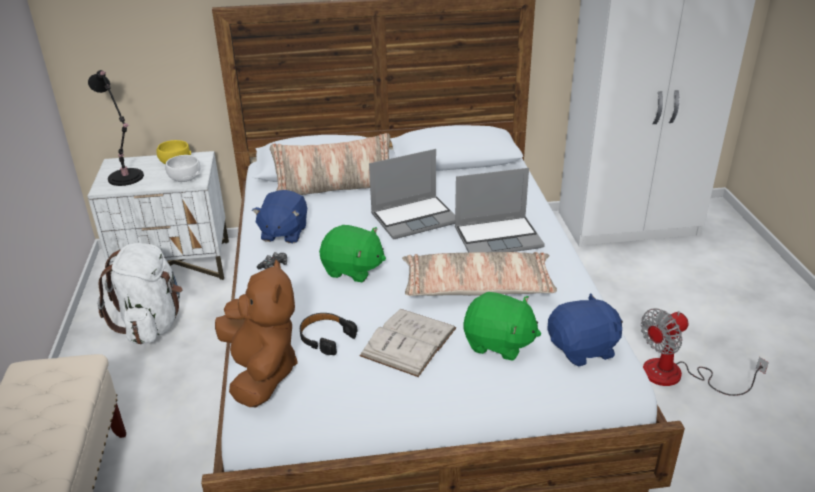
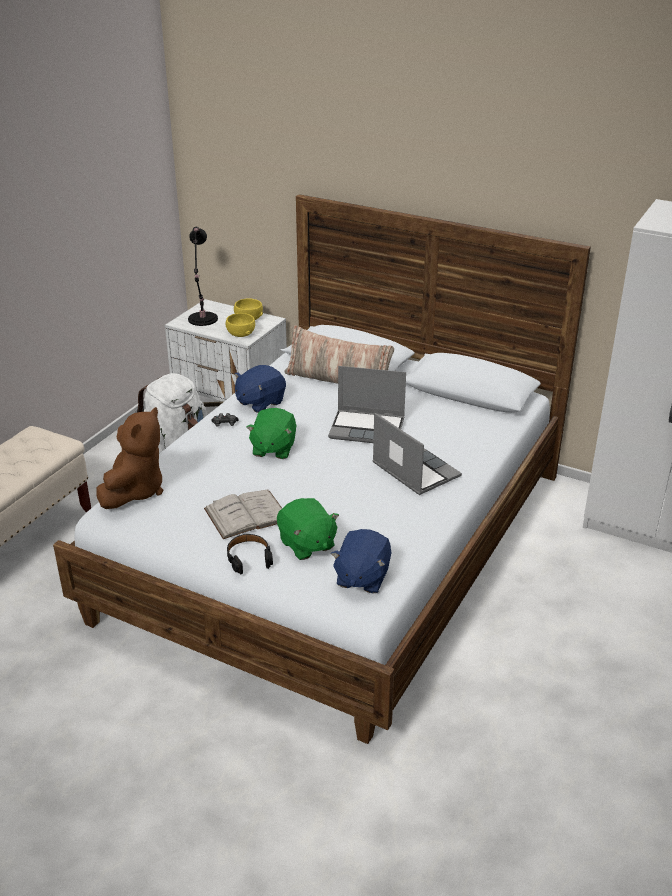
camera: 35 degrees right, 0 degrees up
white bowl [165,155,200,182] -> yellow bowl [226,313,255,337]
black headphones [300,313,358,355] -> black headphones moved to [227,534,273,574]
green plush toy [319,225,386,282] -> green plush toy turned 45 degrees clockwise [246,408,297,459]
pillow [402,252,557,296] -> none
laptop [455,168,545,253] -> laptop turned 150 degrees counterclockwise [372,413,462,495]
blue plush toy [547,293,623,367] -> blue plush toy turned 90 degrees clockwise [331,529,392,593]
fan [641,308,769,396] -> none

